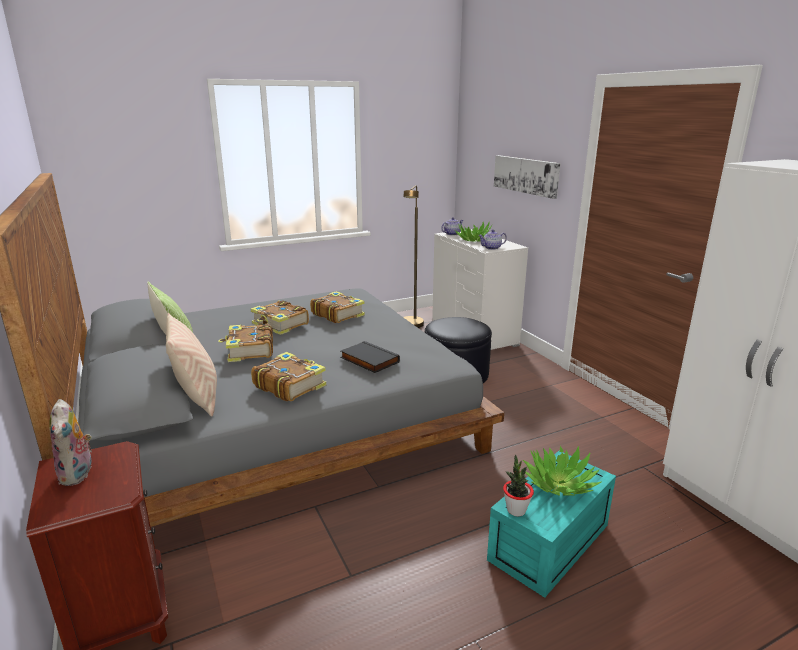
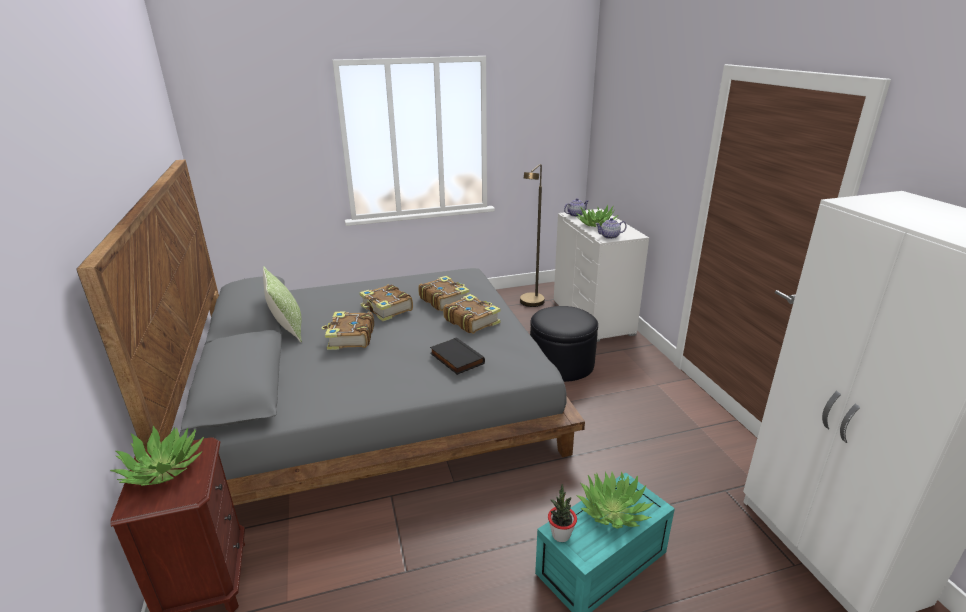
camera: 10 degrees right, 5 degrees up
plush toy [49,399,92,486] -> potted plant [110,426,204,486]
beige pillow [166,313,217,417] -> none
book [251,352,326,402] -> book moved to [443,294,500,334]
picture [494,155,561,199] -> none

